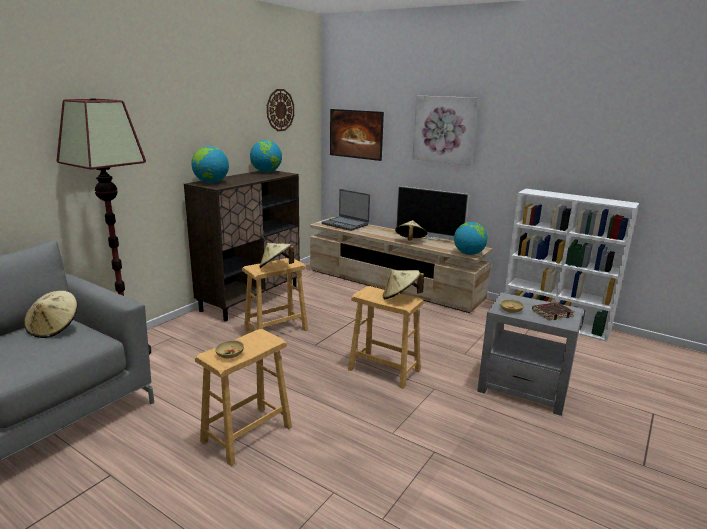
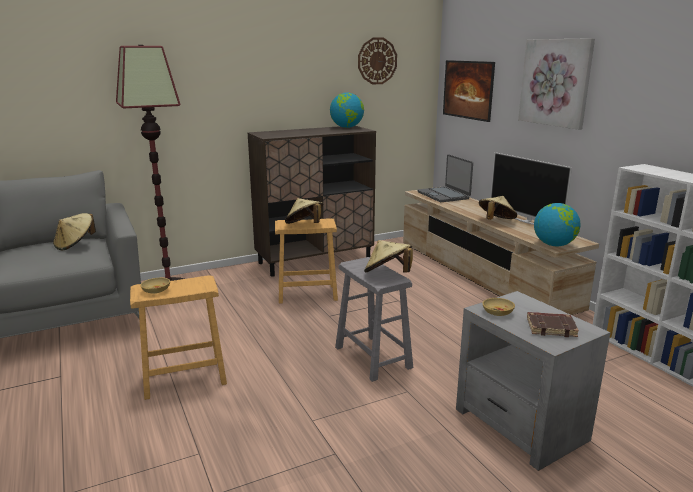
camera: 30 degrees right, 0 degrees up
globe [192,147,229,183] -> none
brown stool [348,286,424,389] -> grey stool [335,257,413,382]

